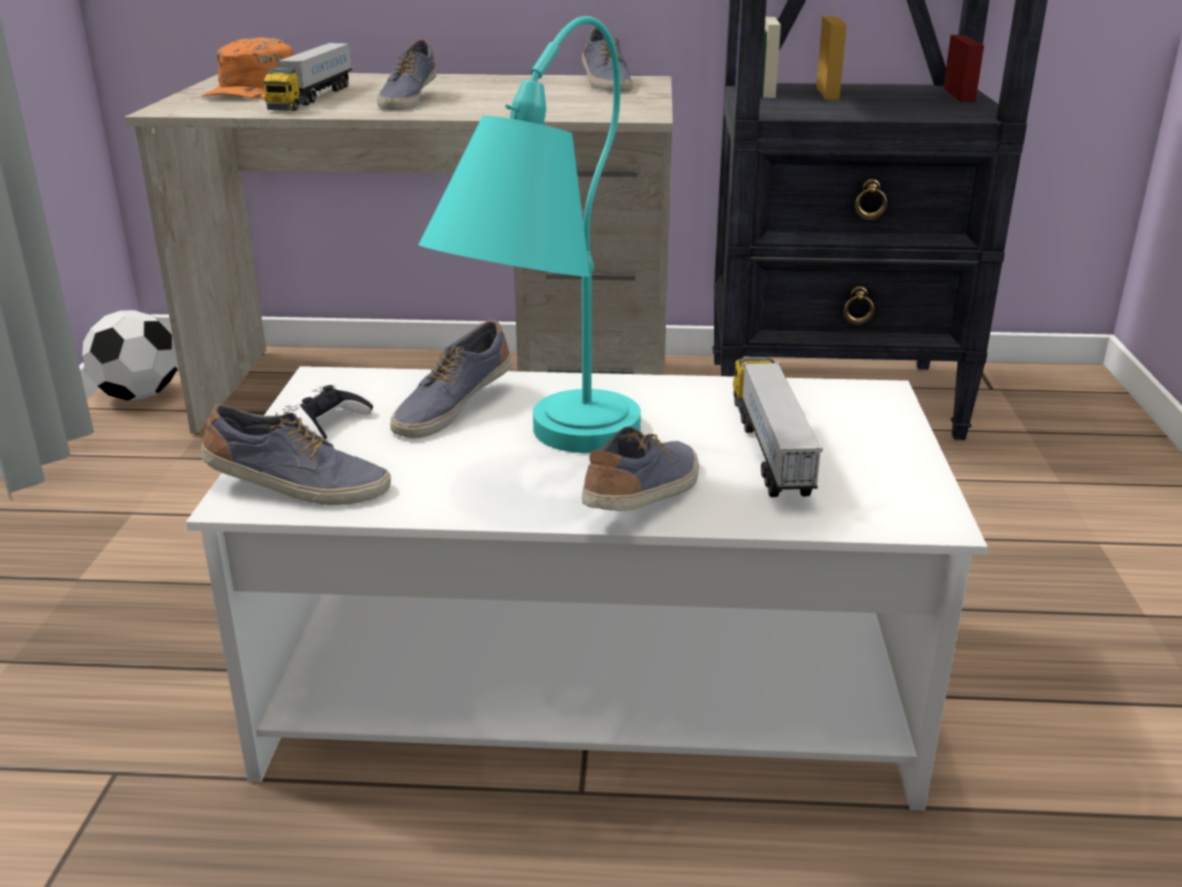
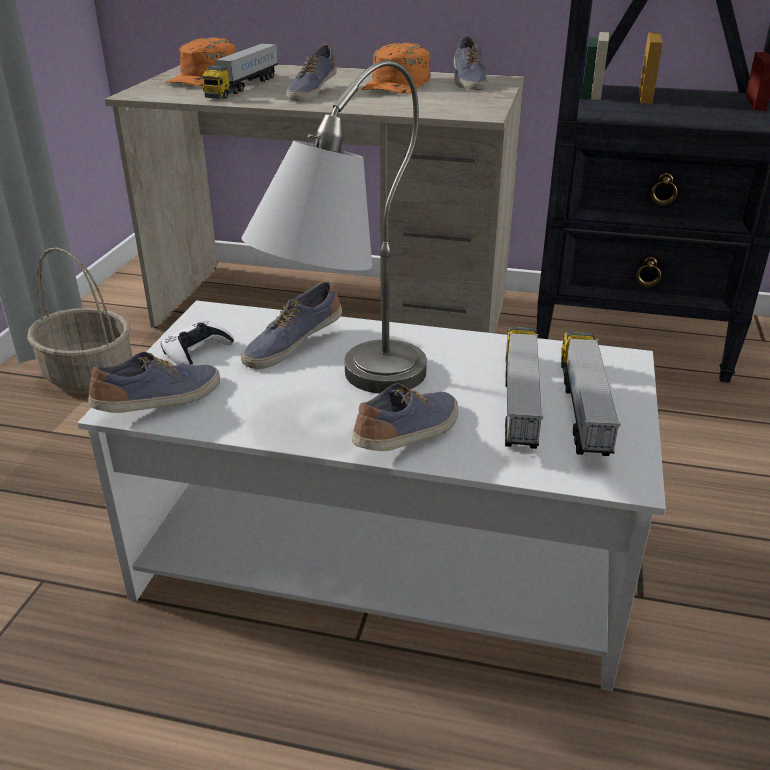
camera: 10 degrees right, 5 degrees up
football [82,310,178,401] -> none
shoe [201,404,391,505] -> shoe turned 60 degrees counterclockwise [88,352,220,413]
turquoise table lamp [418,16,641,453] -> grey table lamp [241,60,427,393]
none -> basket [27,248,132,392]
none -> orange cap [361,43,430,94]
none -> toy truck [561,332,620,456]

